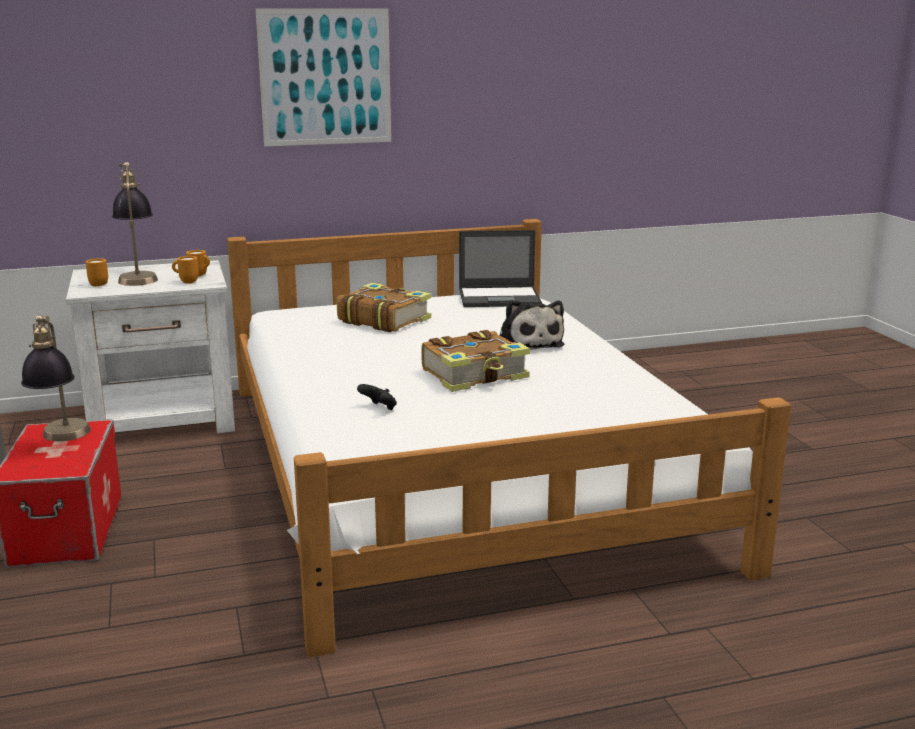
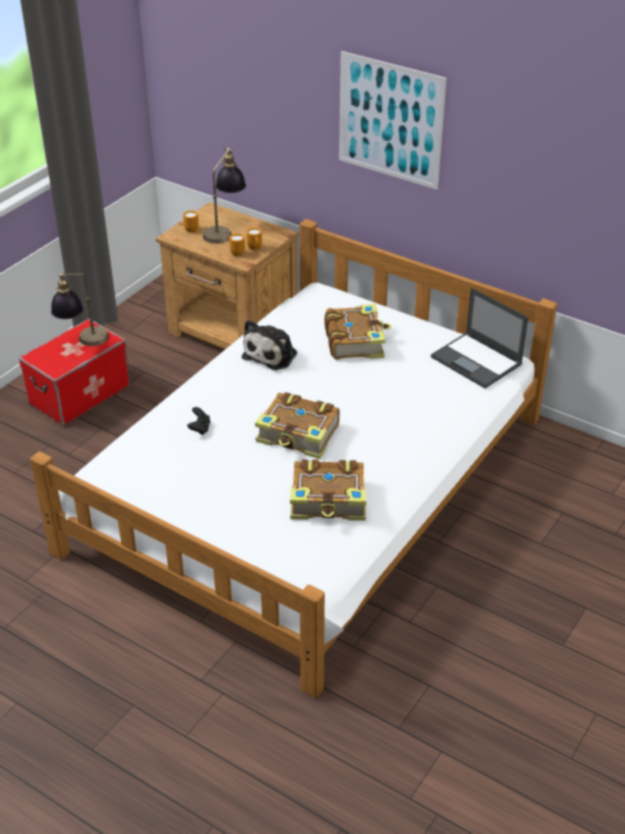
camera: 50 degrees right, 20 degrees up
white nightstand [66,260,235,434] -> brown nightstand [156,202,299,349]
plush toy [500,300,564,350] -> plush toy moved to [242,320,297,370]
none -> book [290,459,366,521]

